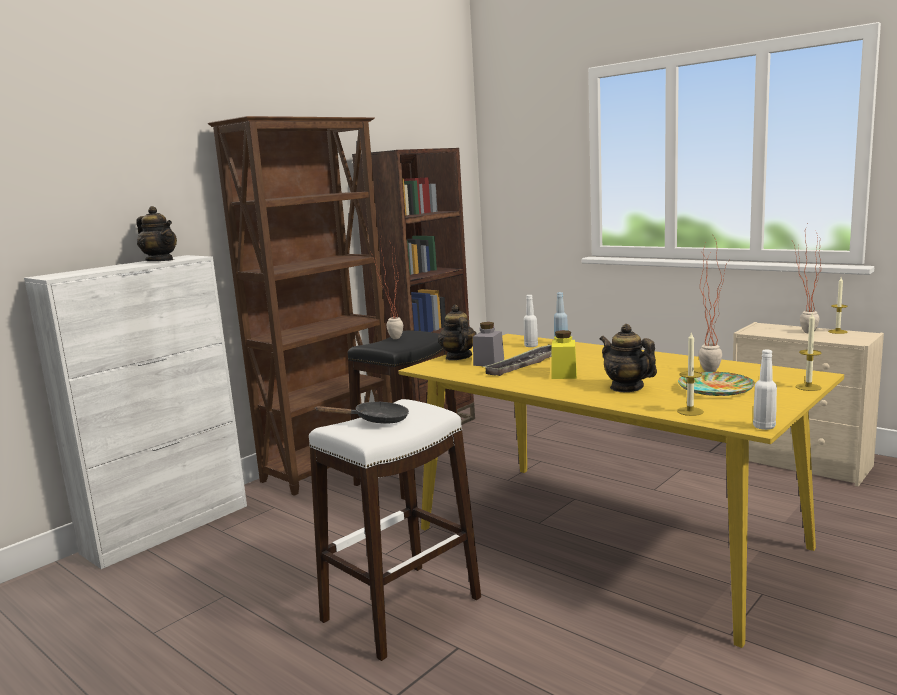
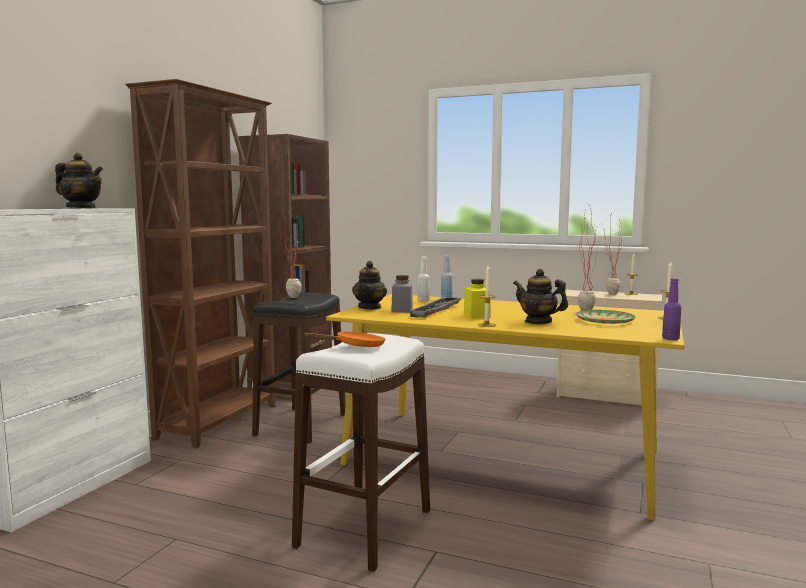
camera: 20 degrees left, 5 degrees down
black frying pan [315,401,409,424] -> orange frying pan [304,332,386,347]
teapot [438,305,476,360] -> teapot turned 135 degrees counterclockwise [352,261,387,310]
candle [677,331,704,416] -> candle moved to [478,265,496,327]
white bottle [753,349,777,430] -> purple bottle [662,278,681,340]

